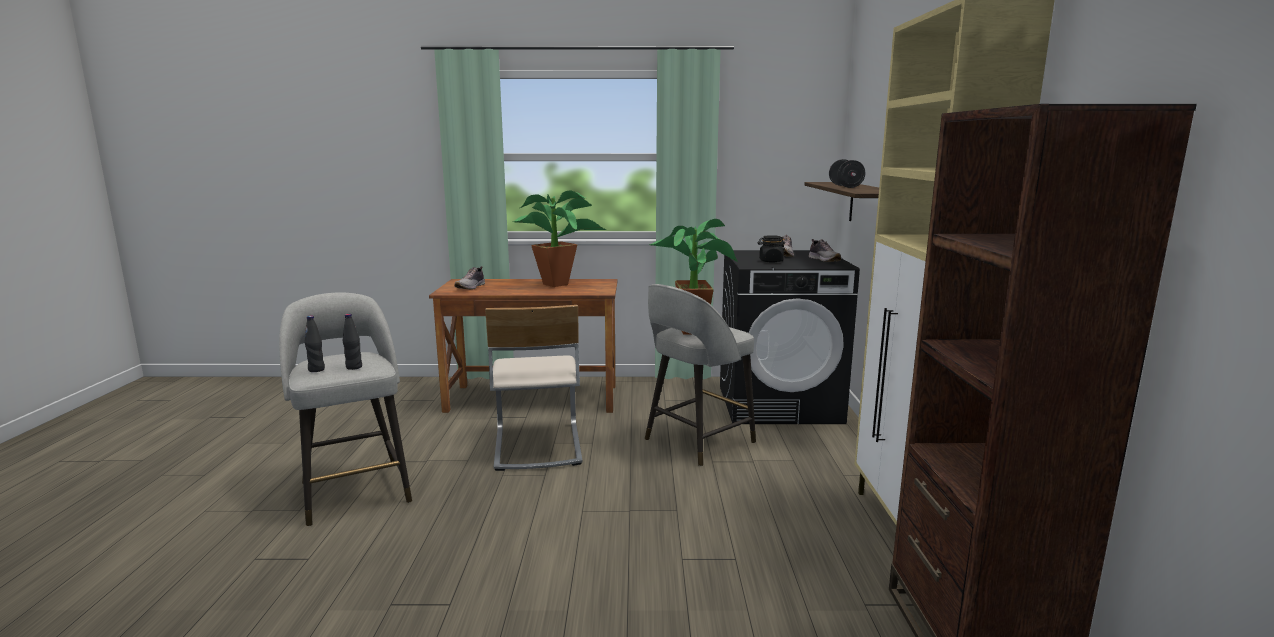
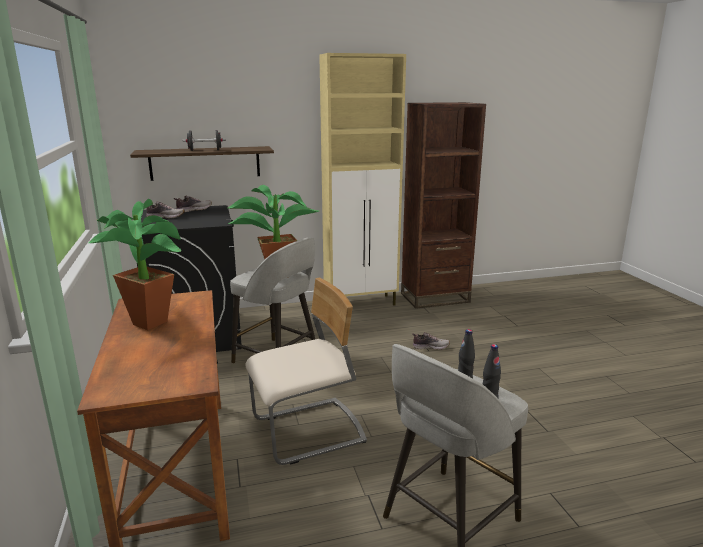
camera: 105 degrees left, 5 degrees up
shoe [454,266,485,290] -> shoe moved to [412,332,450,350]
black jar [758,235,786,262] -> none

